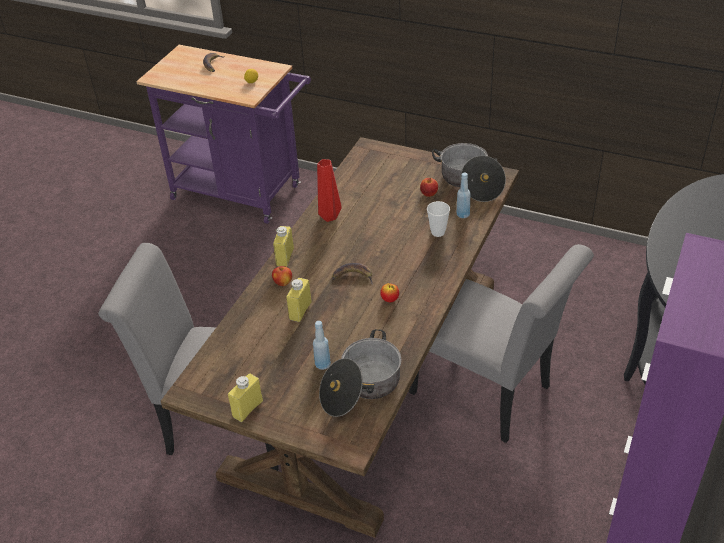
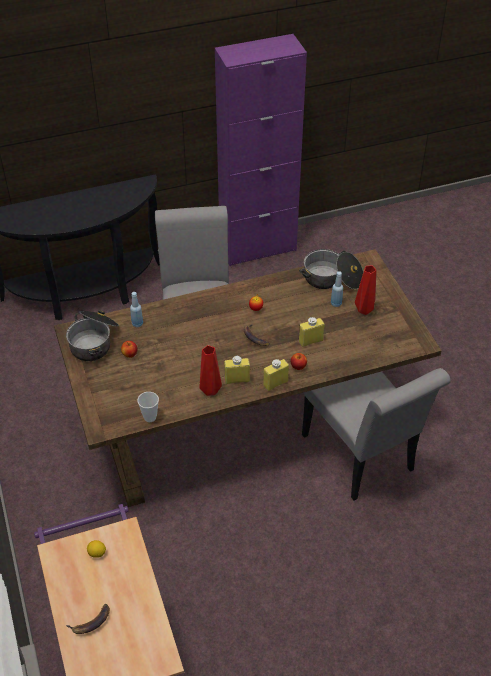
camera: 135 degrees left, 5 degrees up
yellow bottle [228,373,263,422] -> yellow bottle moved to [224,355,250,384]
cup [427,201,450,237] -> cup moved to [137,392,159,422]
none -> red vase [355,265,376,315]

